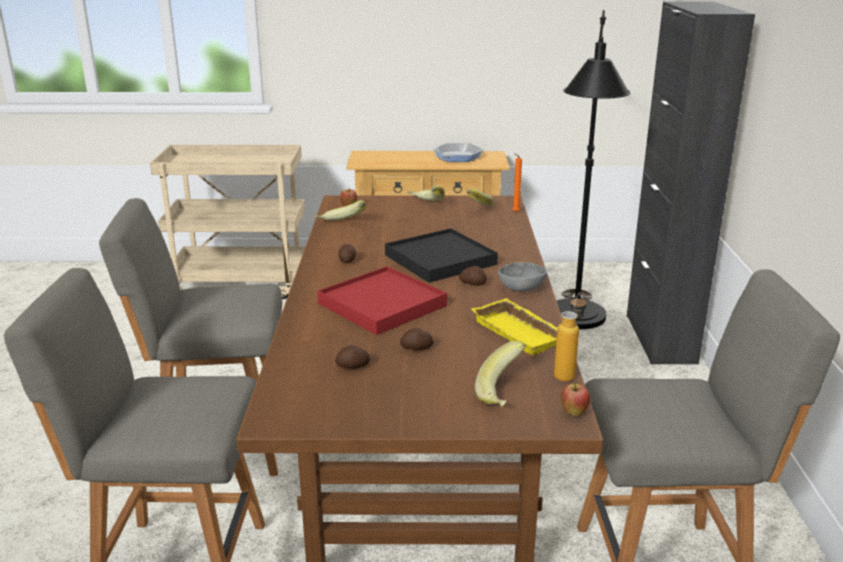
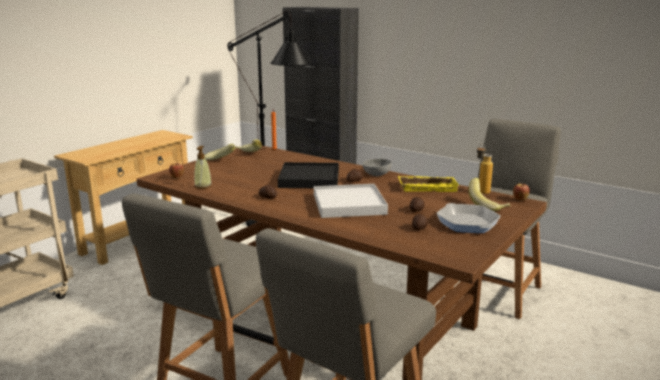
camera: 55 degrees left, 5 degrees down
banana [314,200,366,221] -> soap dispenser [194,146,212,189]
red tray [317,266,447,335] -> white tray [314,184,388,218]
frying pan [433,143,483,162] -> frying pan moved to [437,203,501,233]

